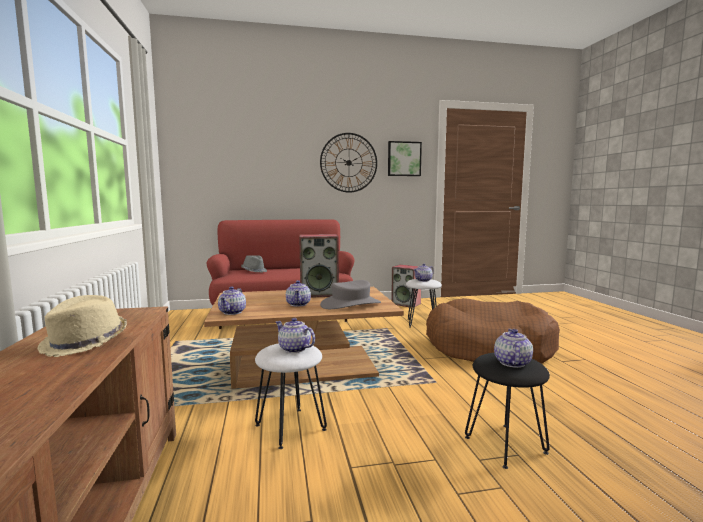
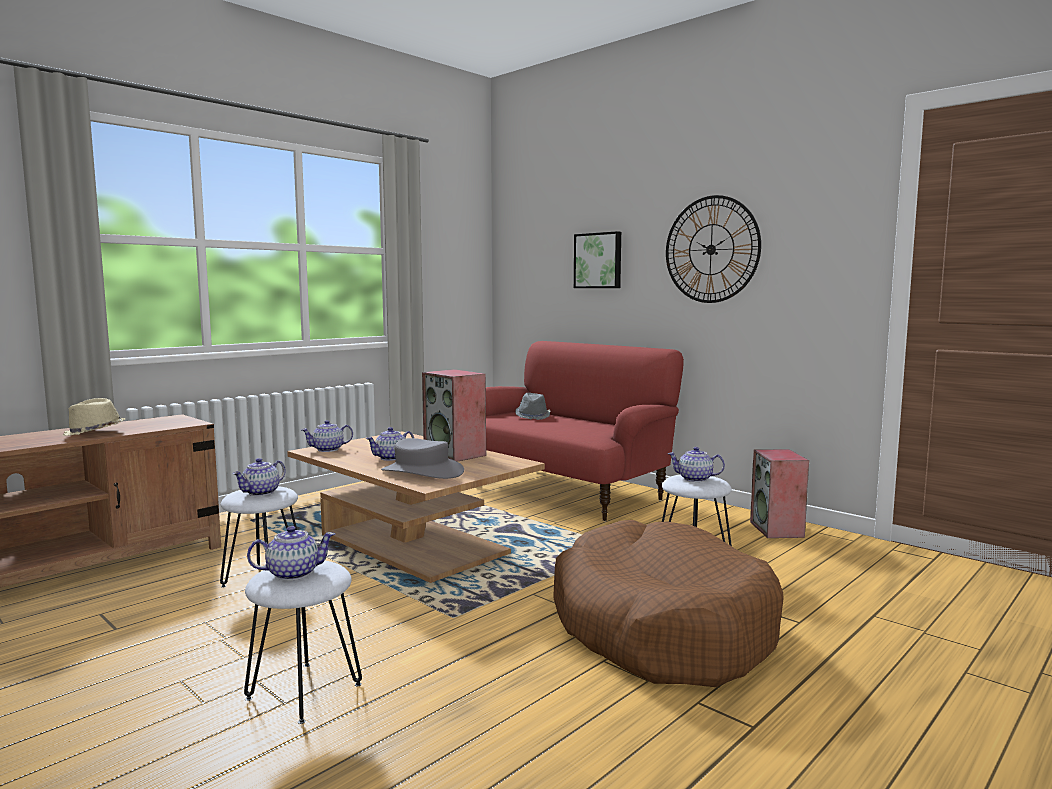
camera: 55 degrees right, 0 degrees up
teapot [276,318,315,353] -> teapot turned 150 degrees counterclockwise [233,458,286,496]
picture [388,141,422,176] -> picture moved to [574,231,621,288]
black stool [465,353,550,469] -> white stool [244,561,362,724]

